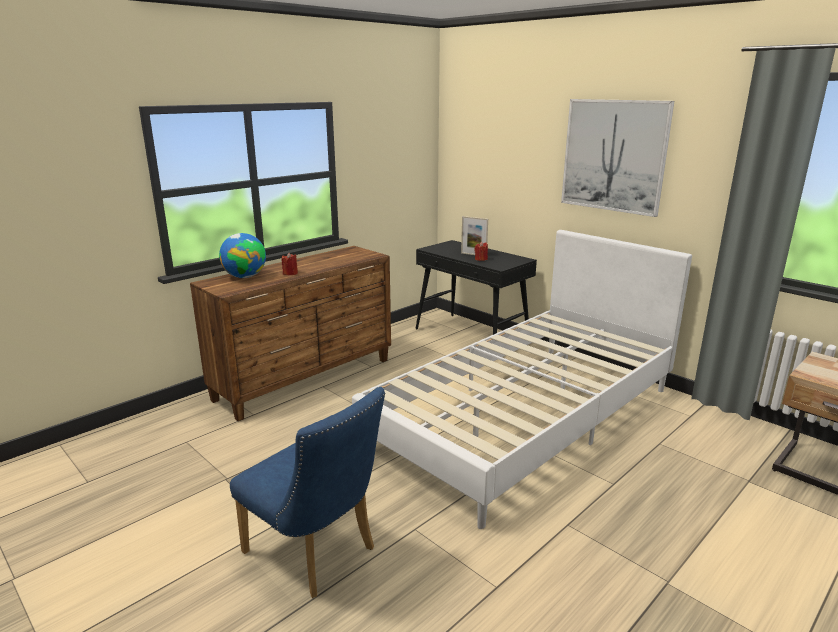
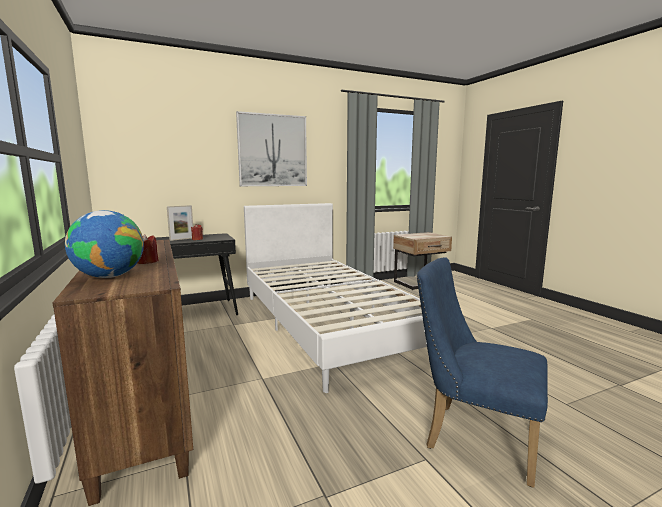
camera: 70 degrees left, 10 degrees down
blue chair [230,387,385,598] -> blue chair turned 120 degrees counterclockwise [417,258,548,488]

